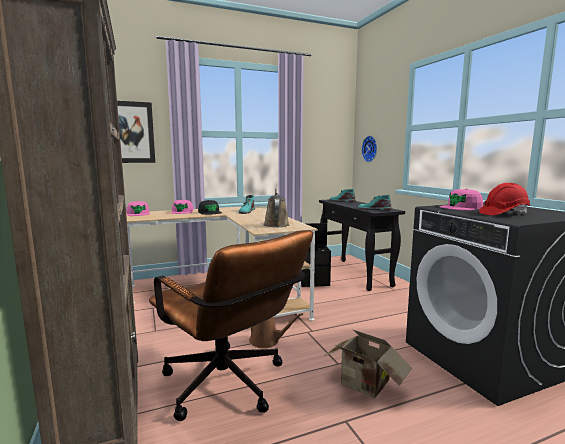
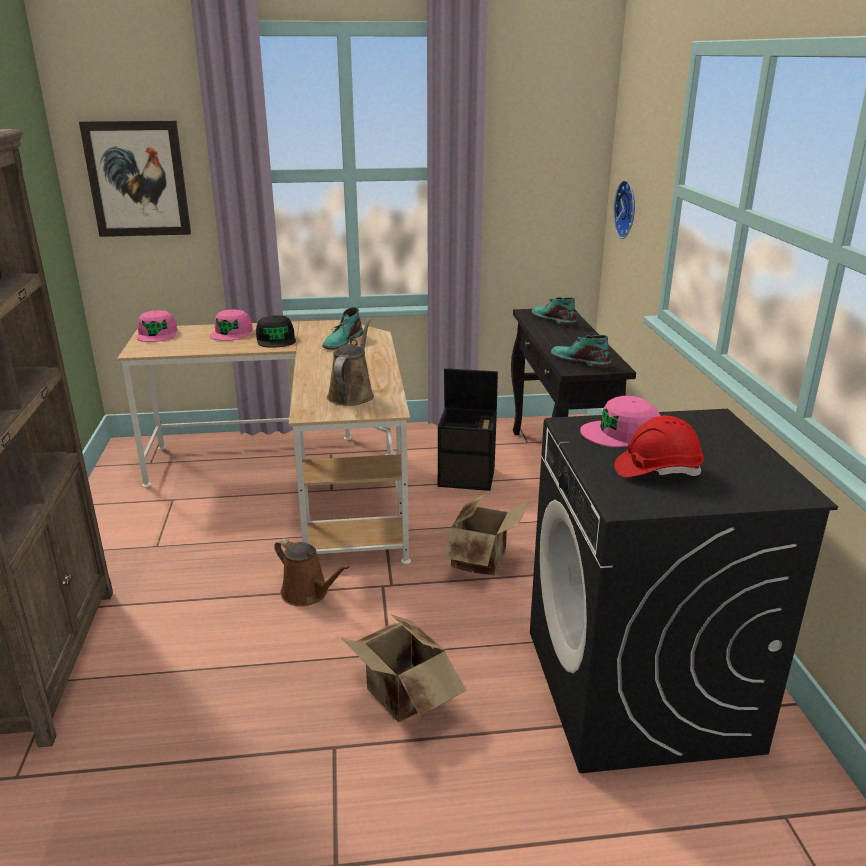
camera: 15 degrees right, 15 degrees up
brown office chair [149,230,313,421] -> none
none -> cardboard box [443,494,529,575]

